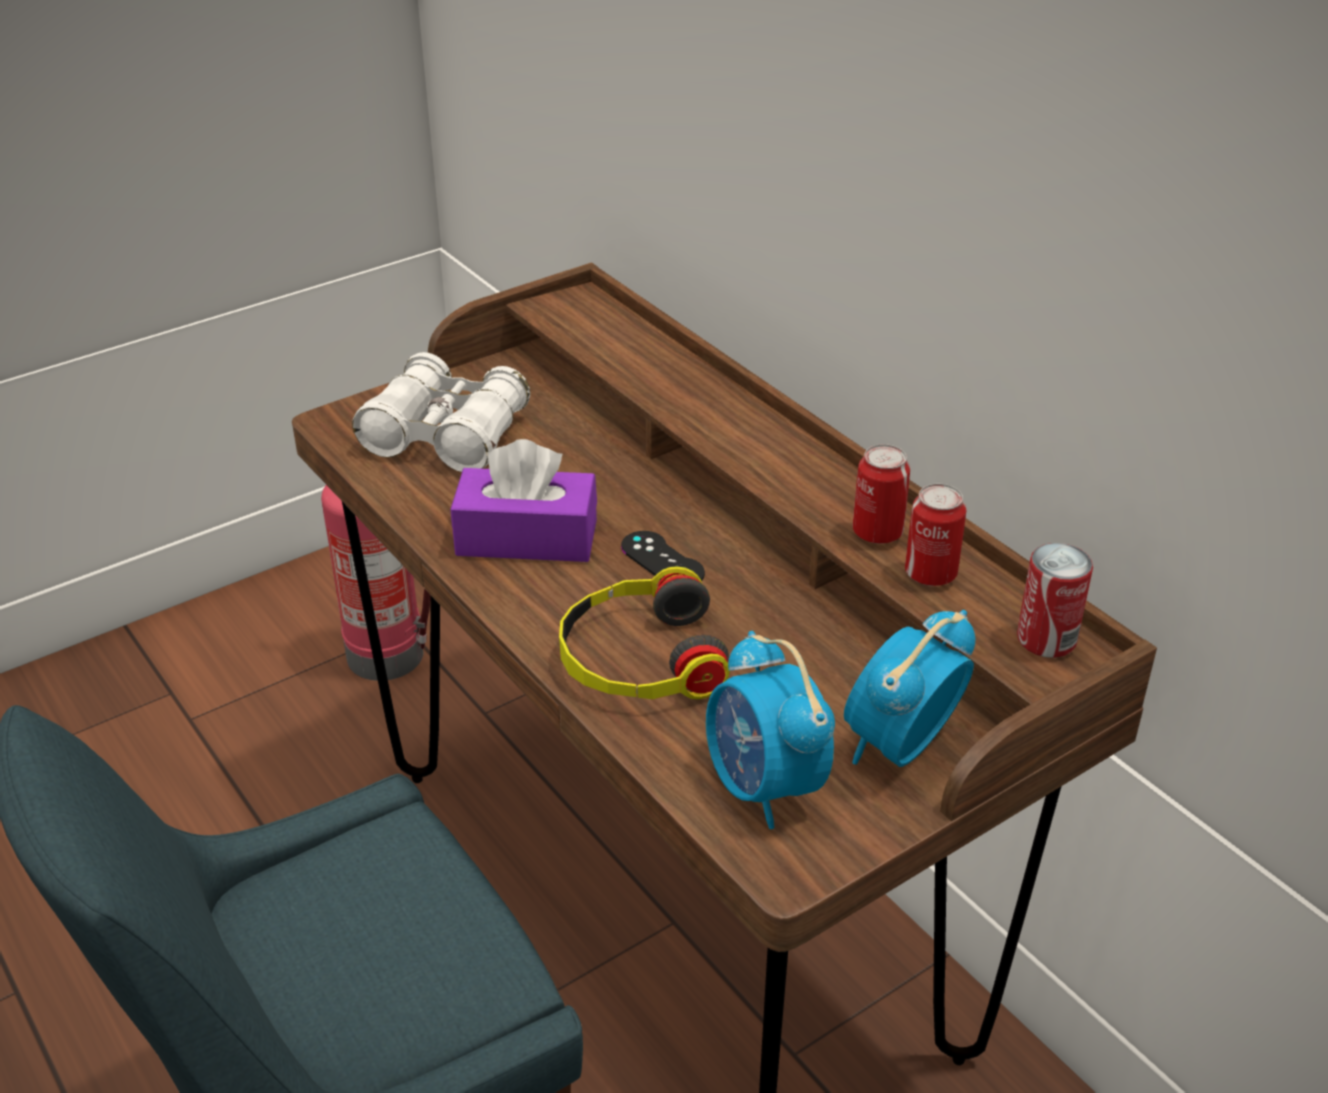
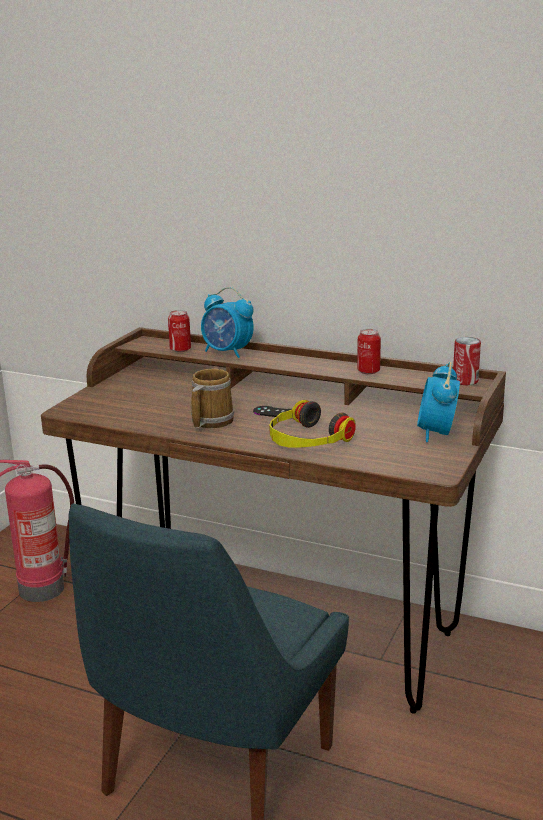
camera: 30 degrees left, 15 degrees down
white binoculars [352,352,530,472] -> none
purple tissue box [450,439,597,562] -> mug [191,368,234,428]
alarm clock [706,631,835,829] -> alarm clock moved to [201,287,254,358]
can [905,483,966,586] -> can moved to [168,310,191,352]

